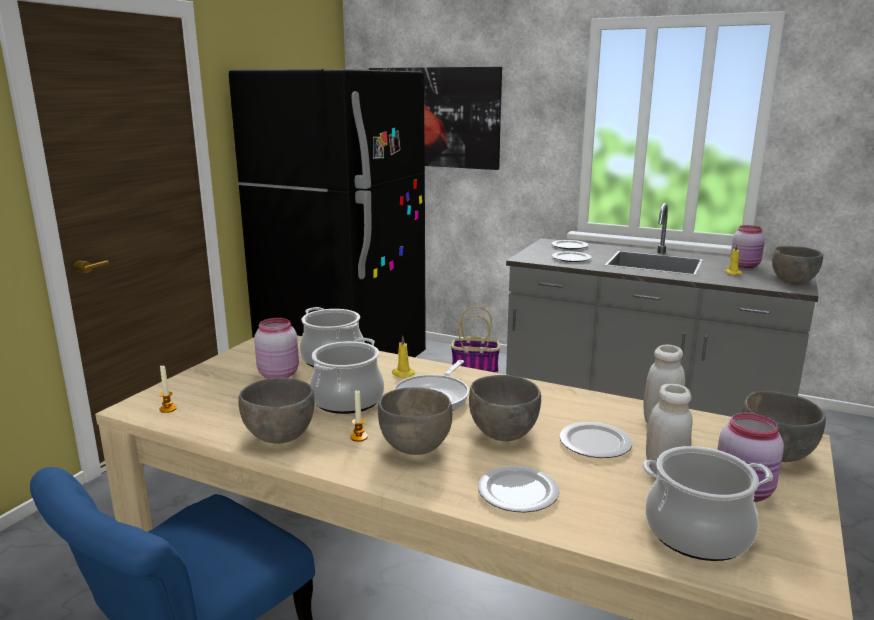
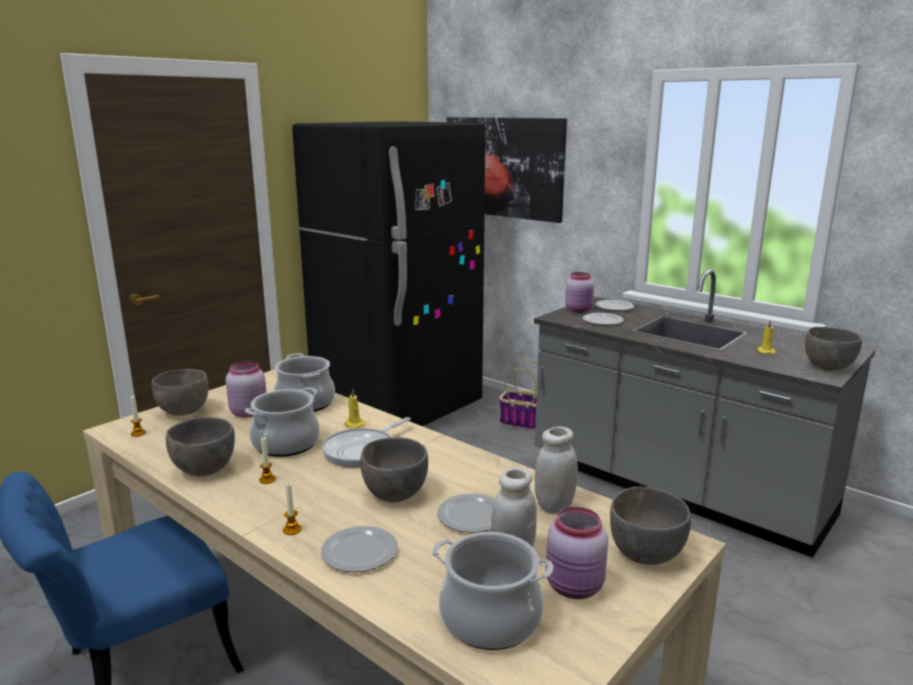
camera: 15 degrees right, 0 degrees up
grey bowl [378,387,452,455] -> grey bowl moved to [152,369,209,416]
pink jar [730,225,765,268] -> pink jar moved to [565,272,594,313]
none -> candle [283,482,302,535]

